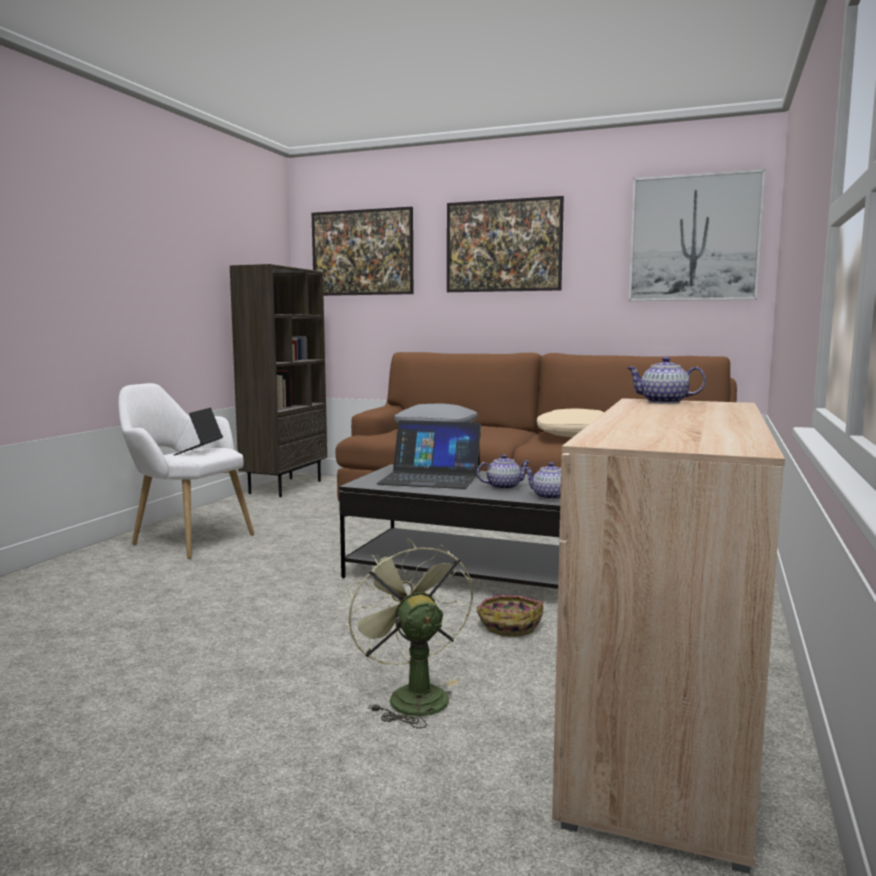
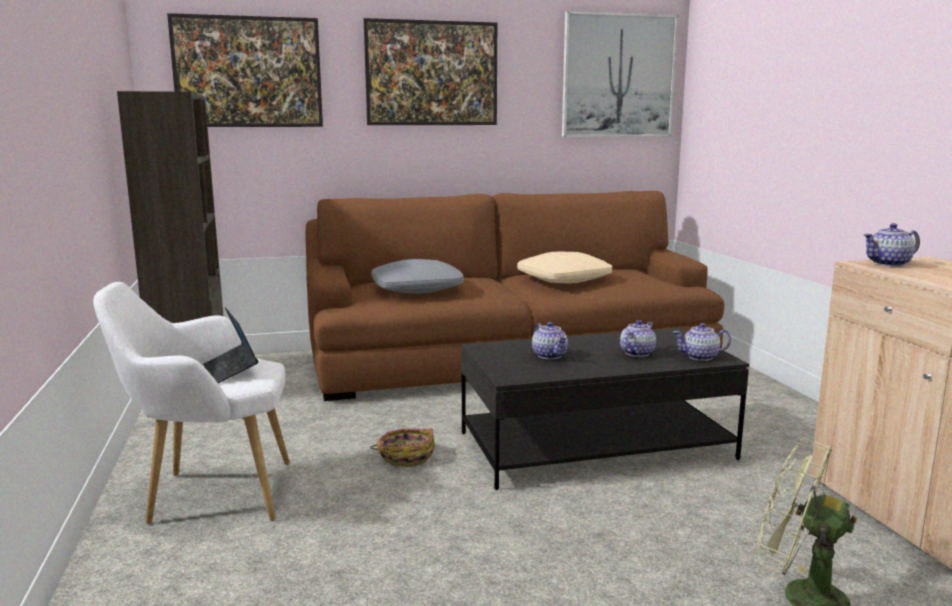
camera: 35 degrees left, 5 degrees up
laptop [376,420,481,489] -> teapot [532,322,568,359]
basket [476,595,543,636] -> basket moved to [370,428,435,467]

